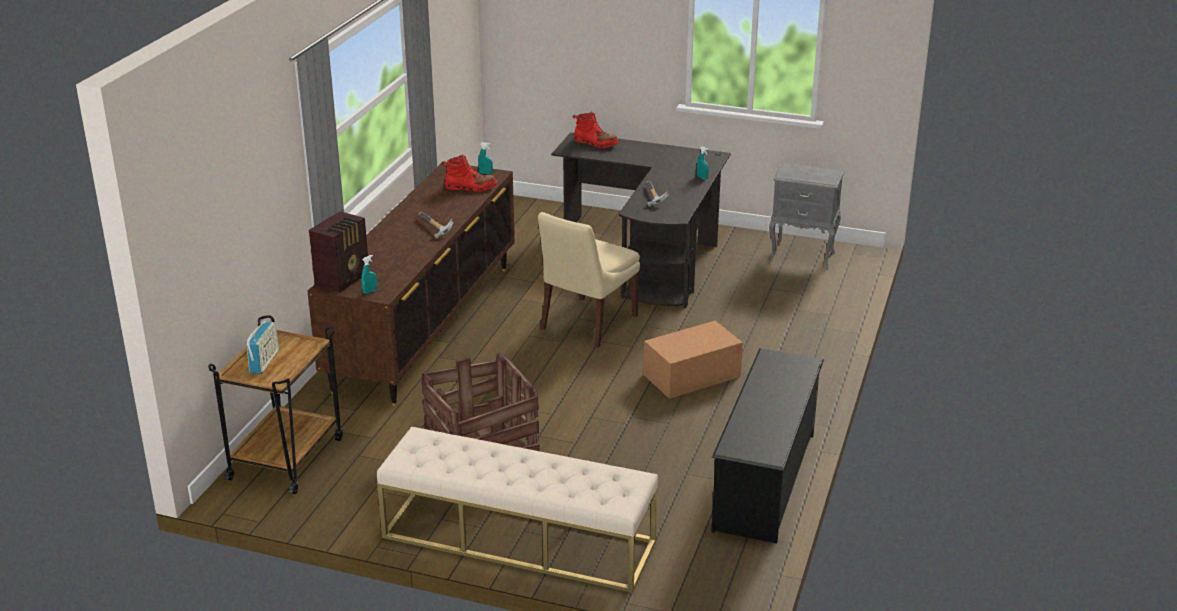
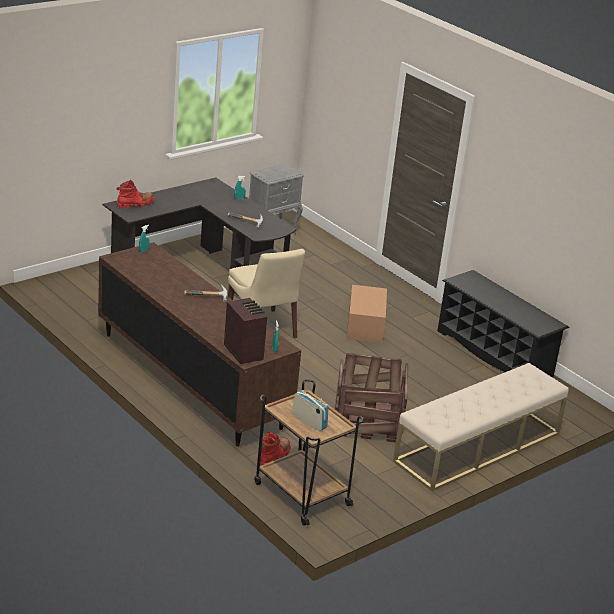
camera: 60 degrees left, 0 degrees up
red boot [442,154,497,192] -> red boot moved to [260,432,291,466]

